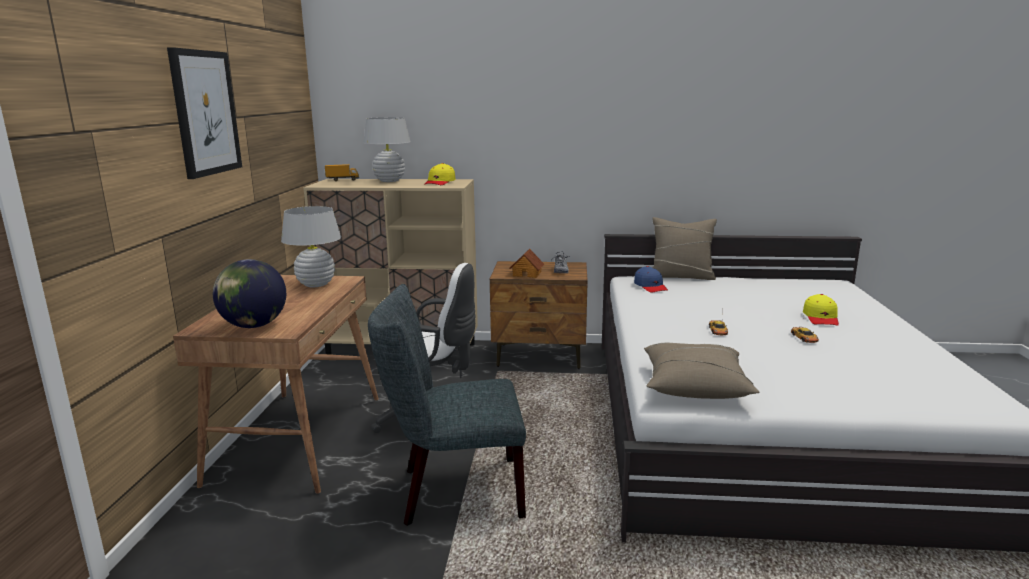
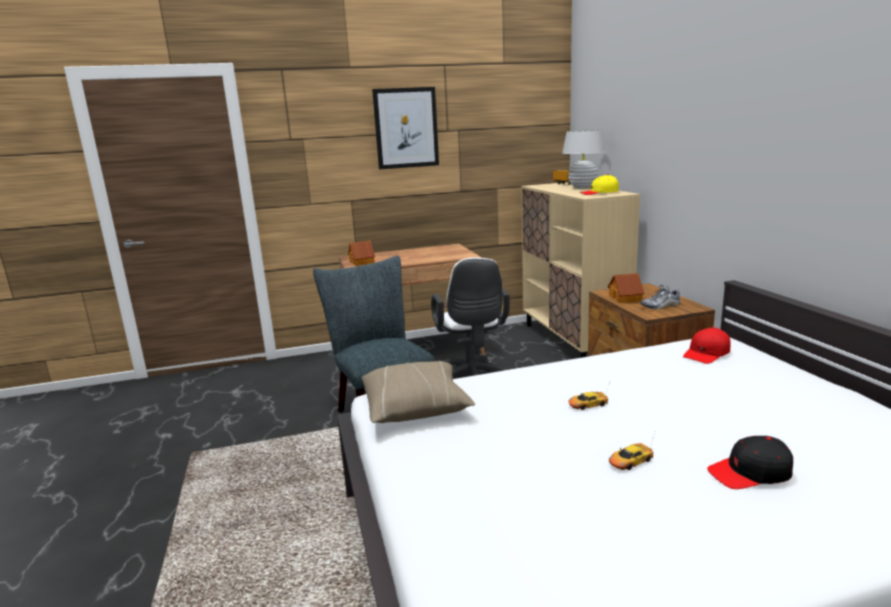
camera: 70 degrees right, 0 degrees up
globe [213,259,286,328] -> toy house [348,240,375,266]
white table lamp [281,206,341,287] -> none
blue cap [634,266,668,293] -> red cap [683,327,731,364]
beige pillow [652,217,717,280] -> none
yellow cap [803,294,839,326] -> black cap [707,436,793,489]

